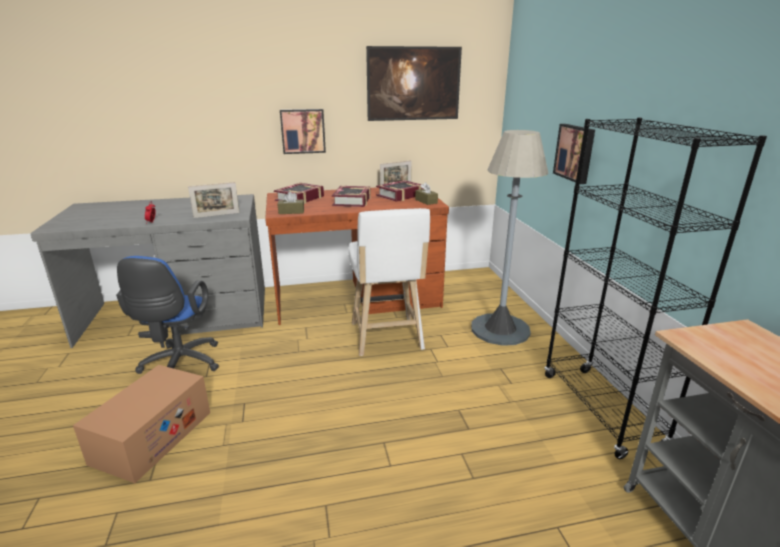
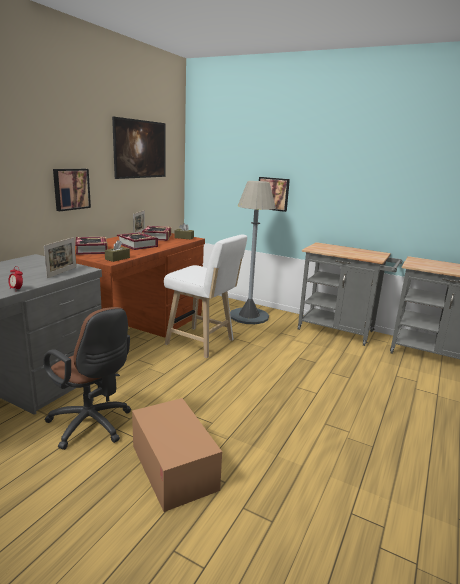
camera: 50 degrees left, 5 degrees down
blue office chair [116,256,219,374] -> brown office chair [43,307,131,450]
black bookcase [544,118,767,459] -> grey cart [298,242,402,346]

